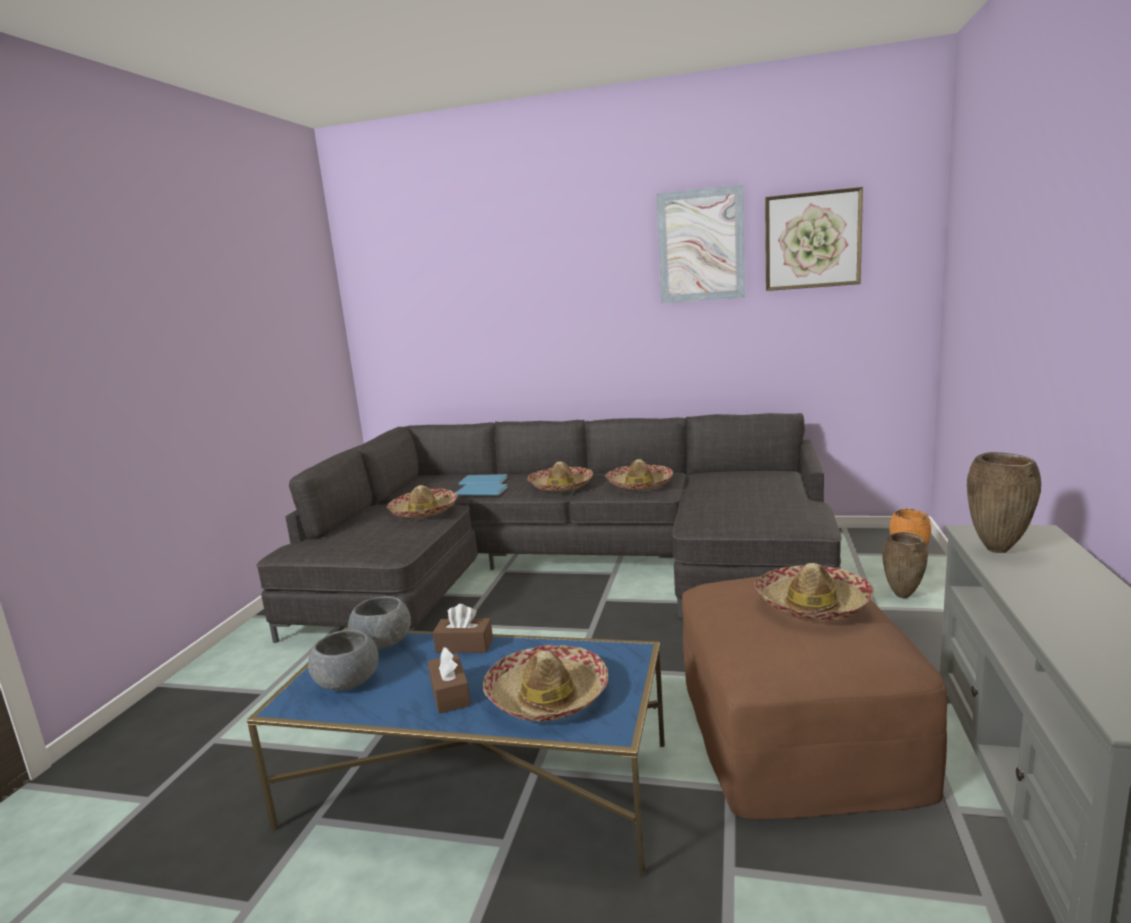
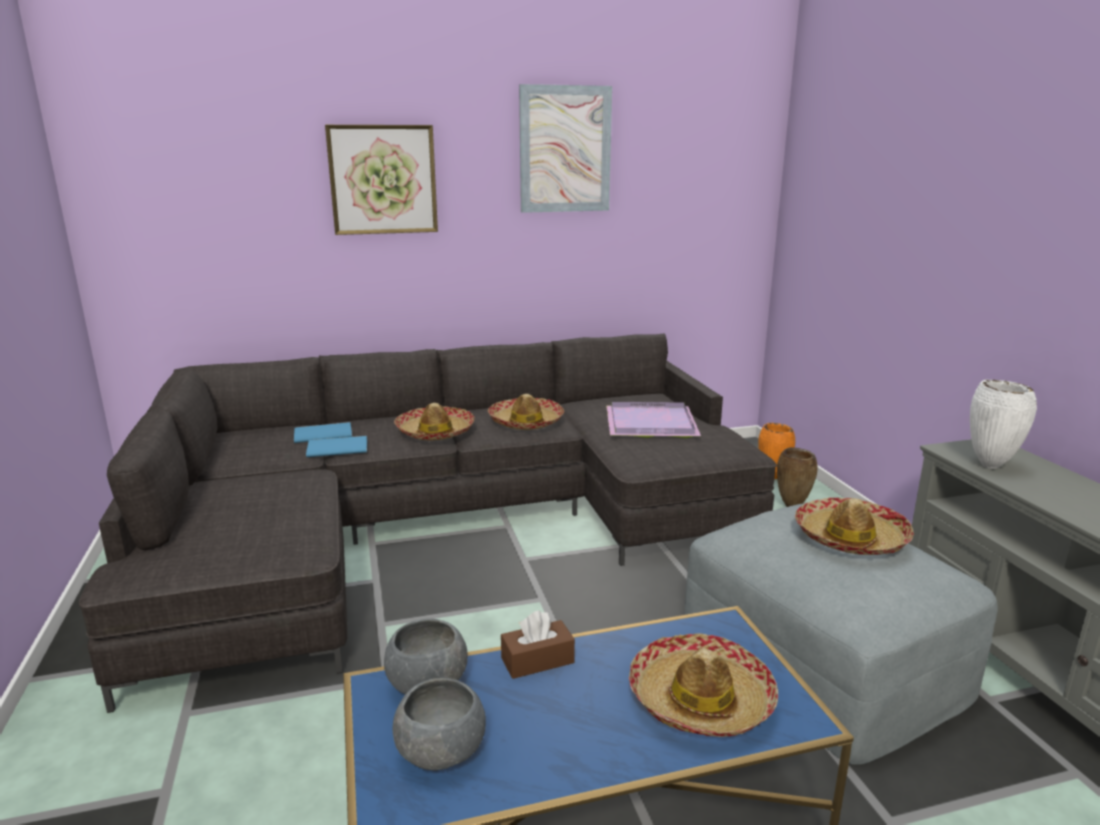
camera: 30 degrees left, 5 degrees up
hat [387,485,458,518] -> none
brown tissue box [428,647,471,714] -> none
brown ottoman [682,576,947,819] -> grey ottoman [684,503,998,765]
picture [765,187,863,291] -> picture moved to [325,125,438,235]
brown vase [967,452,1041,553] -> white vase [970,380,1037,469]
none -> purple tray [606,402,701,438]

